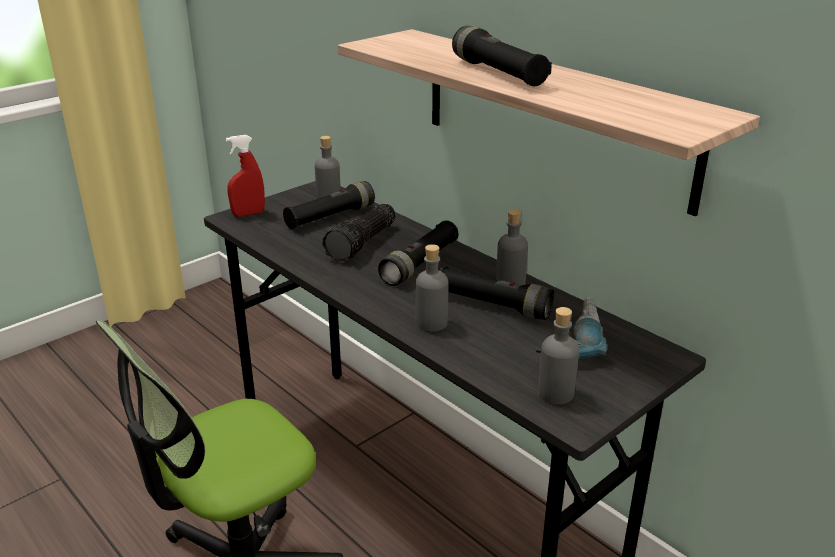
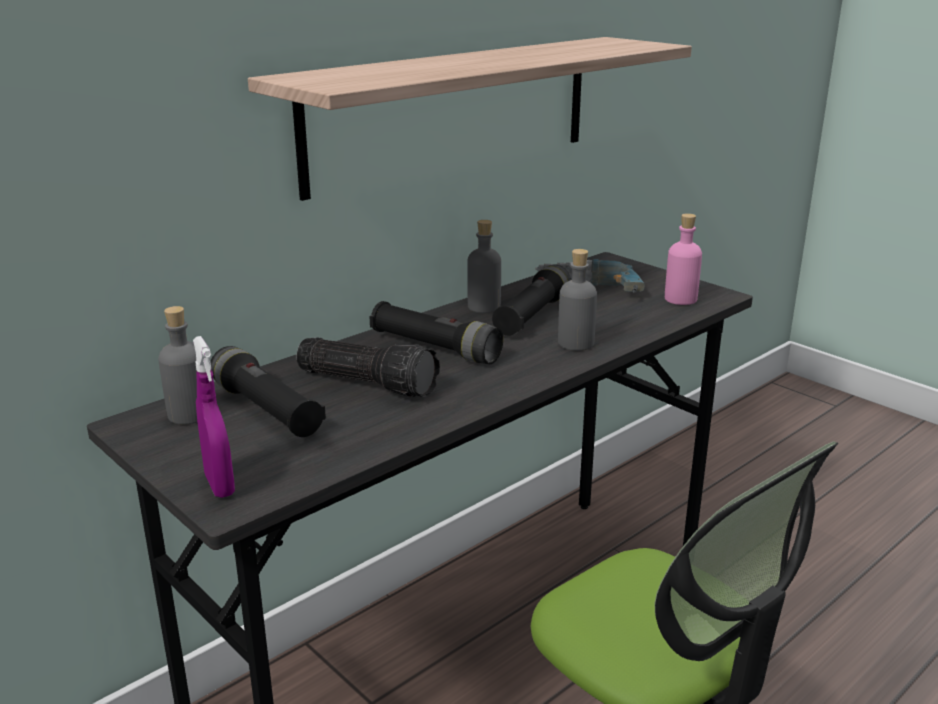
camera: 90 degrees left, 5 degrees down
red spray bottle [226,135,265,217] -> purple spray bottle [193,336,235,498]
black flashlight [452,26,552,86] -> none
grey bottle [538,307,579,405] -> pink bottle [665,213,702,305]

